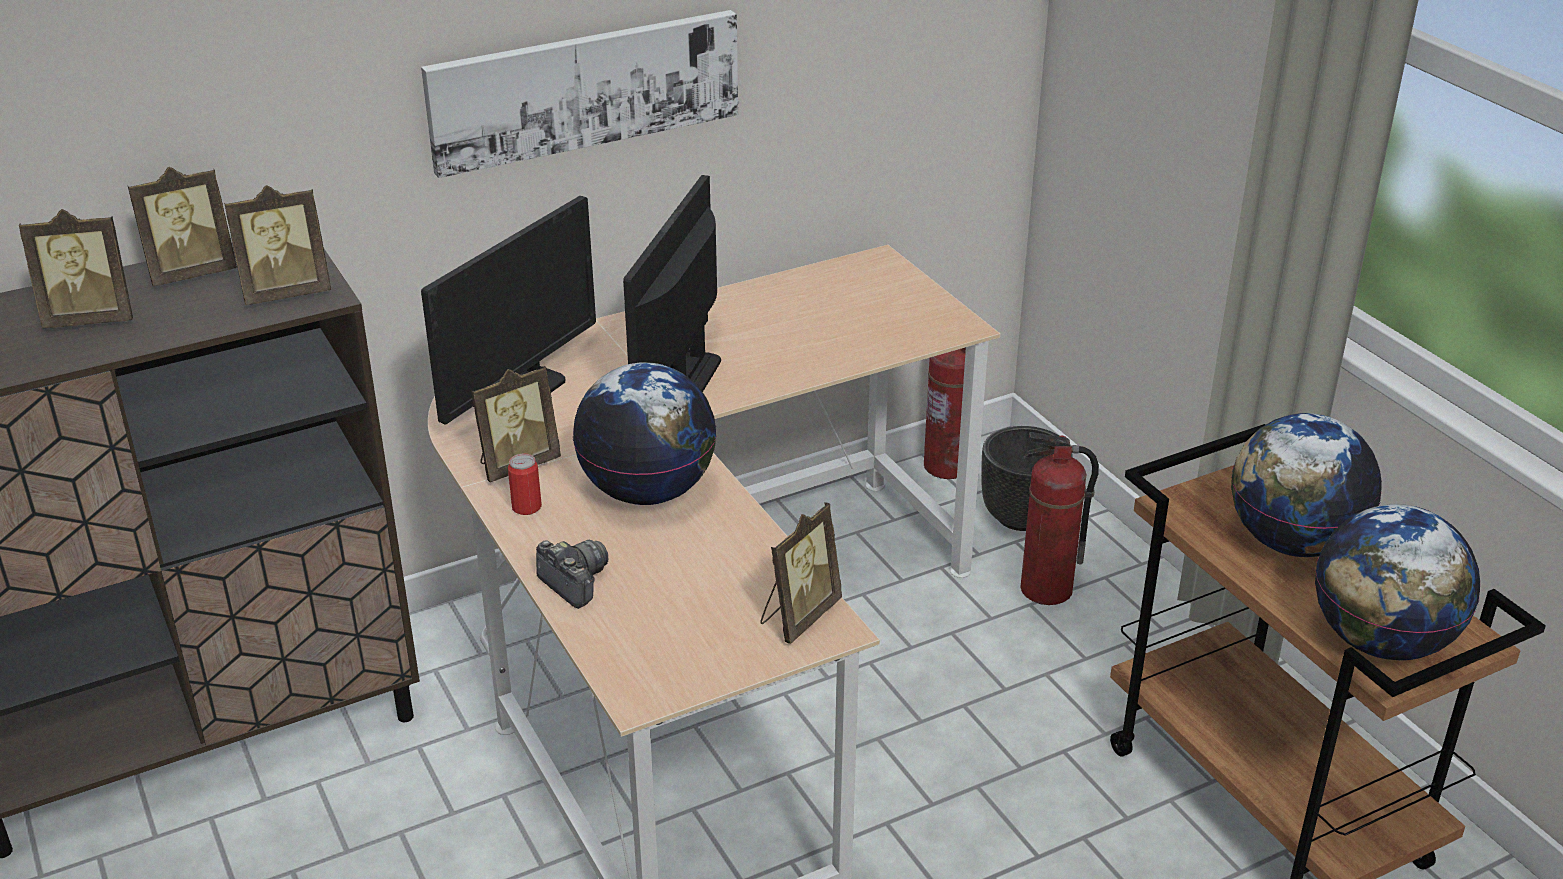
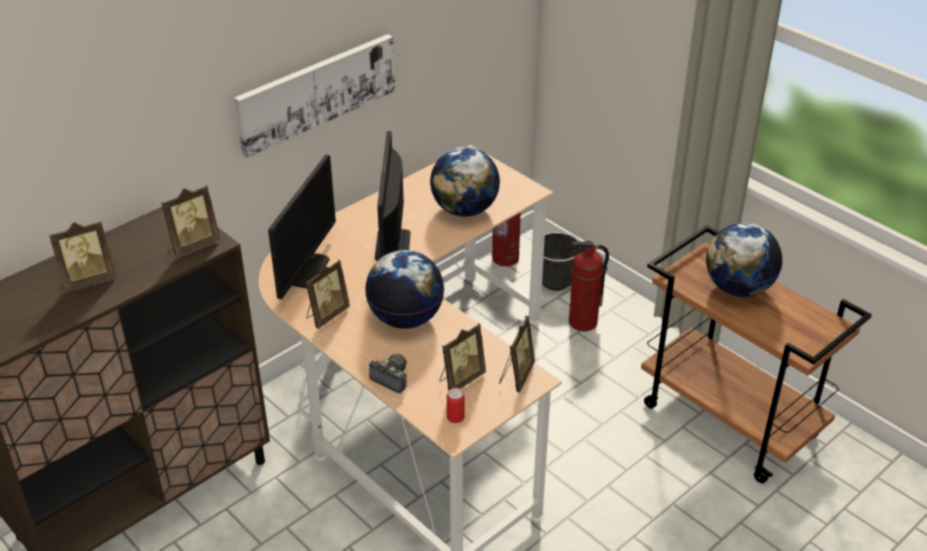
camera: 15 degrees left, 5 degrees up
picture frame [128,167,237,286] -> picture frame moved to [439,323,486,391]
can [508,454,542,515] -> can moved to [447,388,465,423]
globe [1315,504,1480,660] -> globe moved to [430,147,500,217]

